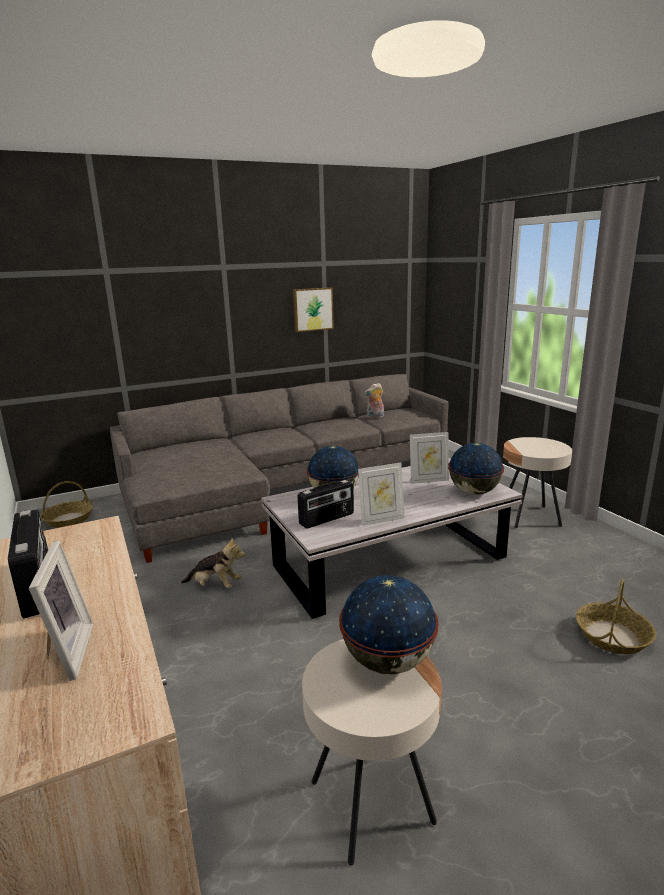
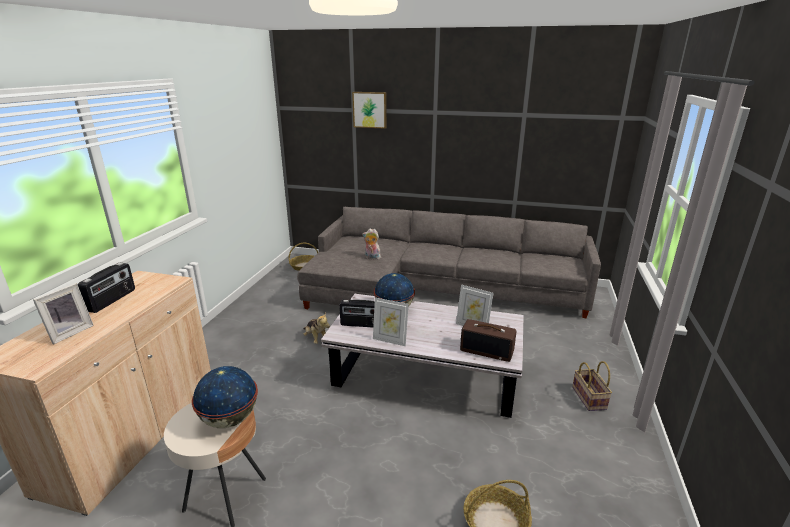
camera: 40 degrees right, 5 degrees up
picture [293,287,334,332] -> picture moved to [352,92,387,129]
plush toy [364,383,384,419] -> plush toy moved to [363,229,381,260]
globe [448,443,504,495] -> radio [460,319,516,362]
beige side table [503,437,572,528] -> basket [572,361,612,411]

